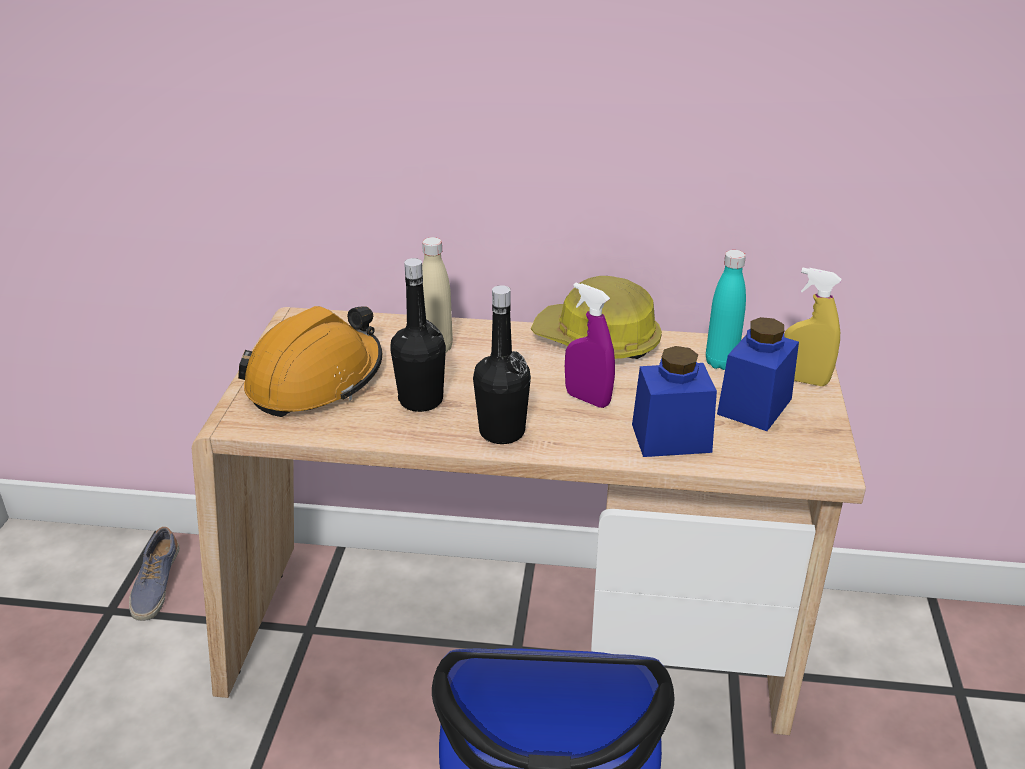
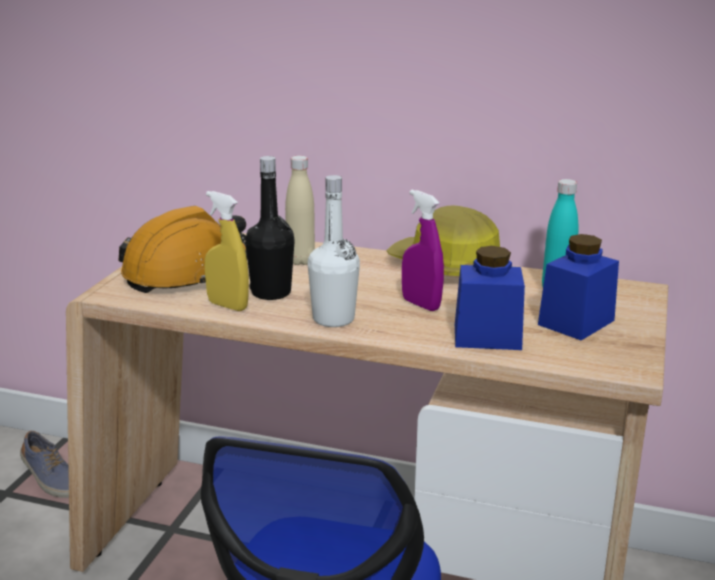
camera: 10 degrees right, 10 degrees down
shoe [129,527,179,621] -> shoe turned 60 degrees counterclockwise [20,431,69,498]
black bottle [473,285,531,444] -> white bottle [308,175,360,327]
yellow spray bottle [784,268,841,386] -> yellow spray bottle moved to [205,191,249,311]

